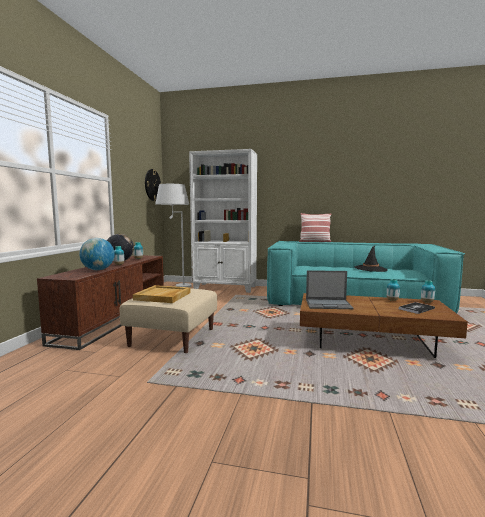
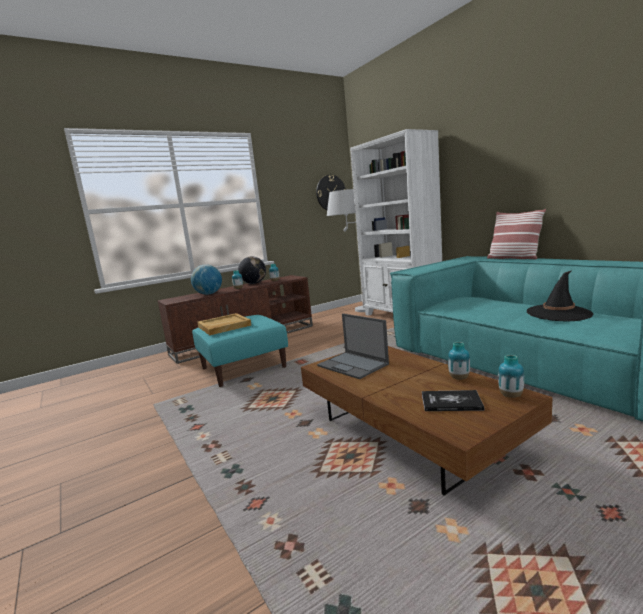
camera: 45 degrees right, 5 degrees up
beige ottoman [120,288,217,353] -> turquoise ottoman [192,315,288,387]

